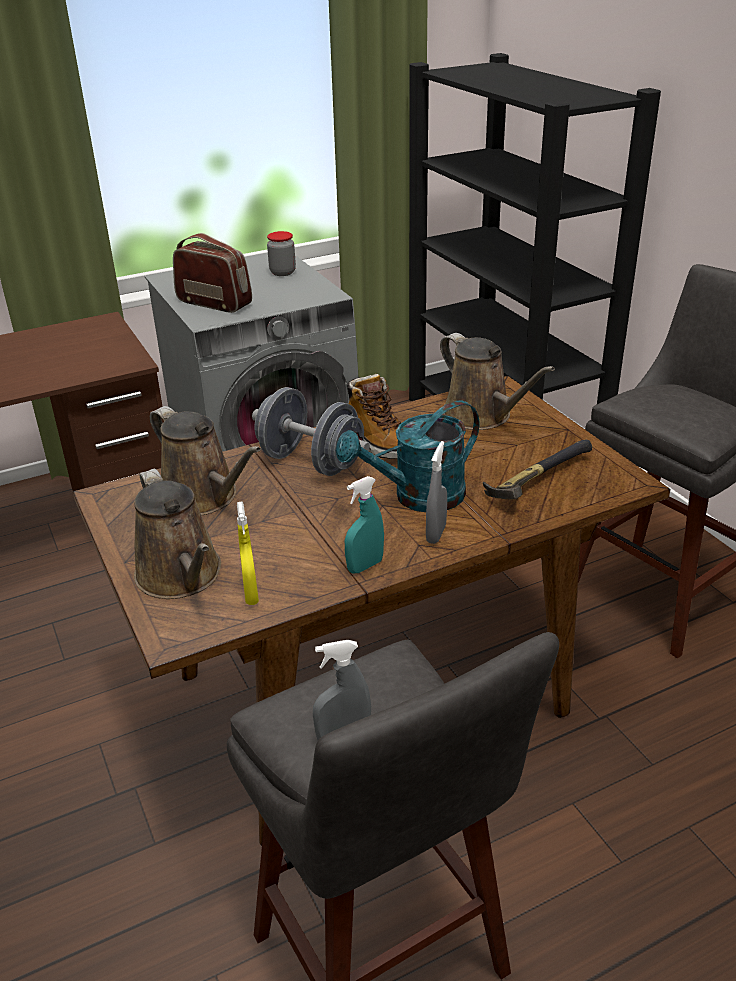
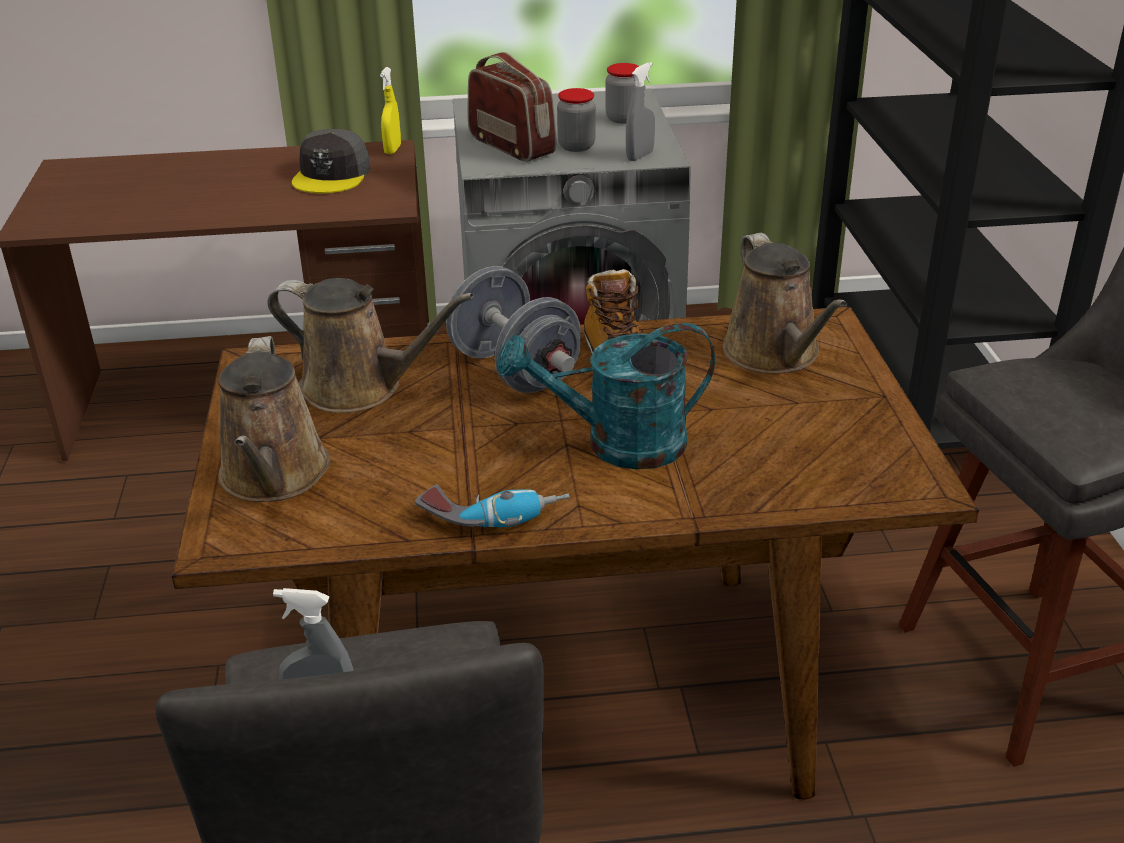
camera: 20 degrees right, 0 degrees up
brown watering can [150,406,261,516] -> brown watering can turned 45 degrees counterclockwise [268,278,474,413]
yellow spray bottle [237,501,259,605] -> yellow spray bottle moved to [380,67,401,154]
turquoise spray bottle [345,476,384,574] -> power drill [415,484,570,527]
grey spray bottle [426,441,447,544] -> grey spray bottle moved to [626,62,655,161]
hammer [483,440,592,499] -> none
none -> grey cap [292,129,370,193]
none -> jar [557,88,596,152]

